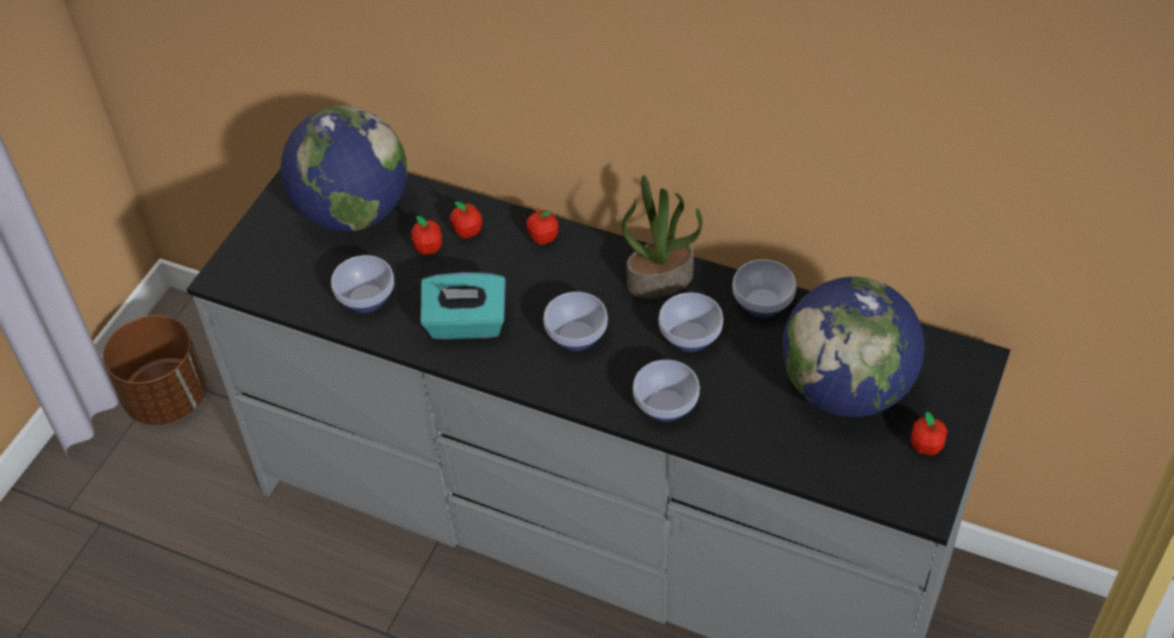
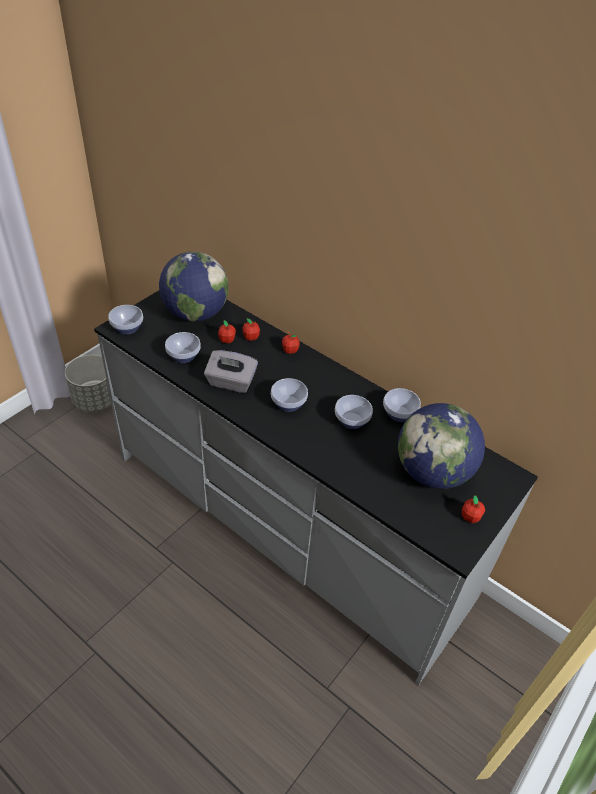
camera: 10 degrees right, 5 degrees down
brown planter [103,315,206,425] -> grey planter [65,355,111,412]
turquoise tissue box [420,272,506,339] -> grey tissue box [204,350,258,393]
potted plant [622,175,702,298] -> none
bowl [633,360,700,422] -> bowl moved to [108,305,143,335]

